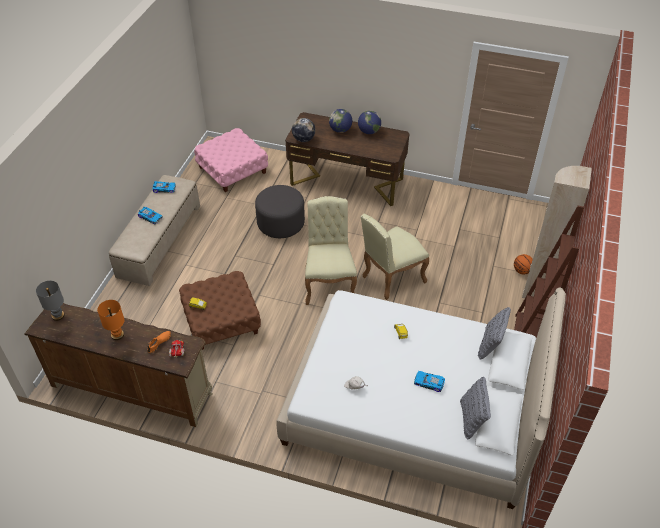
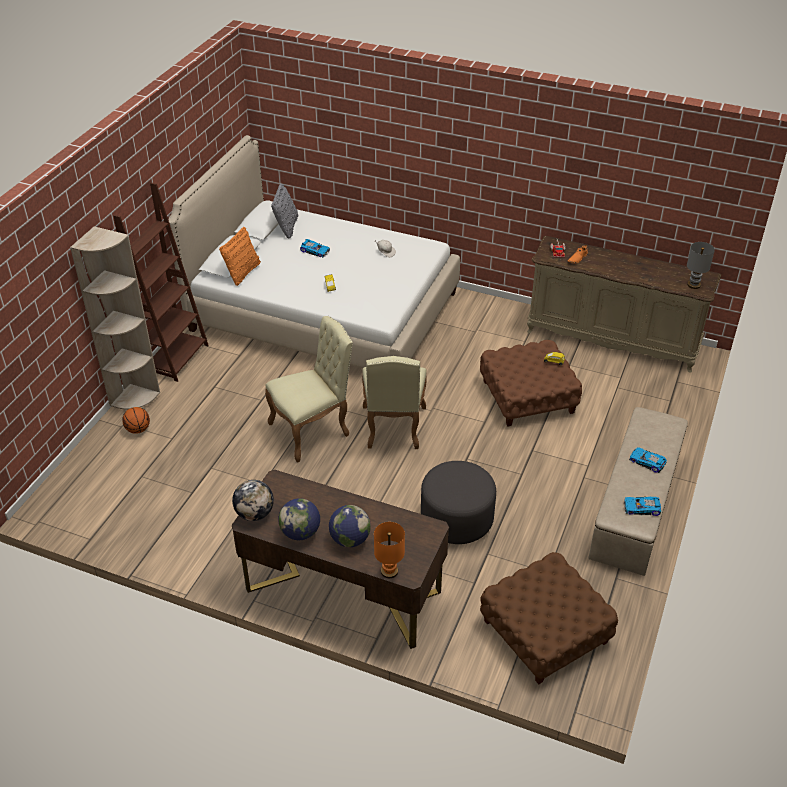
camera: 175 degrees left, 5 degrees down
orange table lamp [97,300,124,340] -> orange table lamp moved to [374,522,405,578]
pink ottoman [194,128,268,192] -> brown ottoman [480,552,618,684]
globe [292,118,316,142] -> globe moved to [232,480,274,521]
grey pillow [478,307,511,360] -> orange pillow [219,227,261,286]

